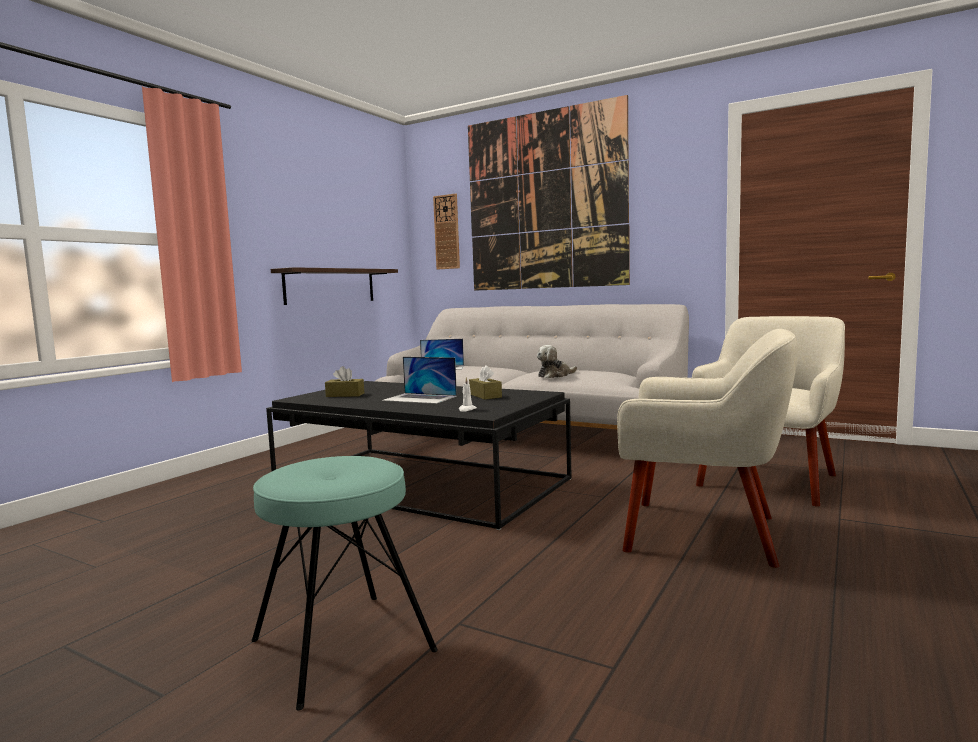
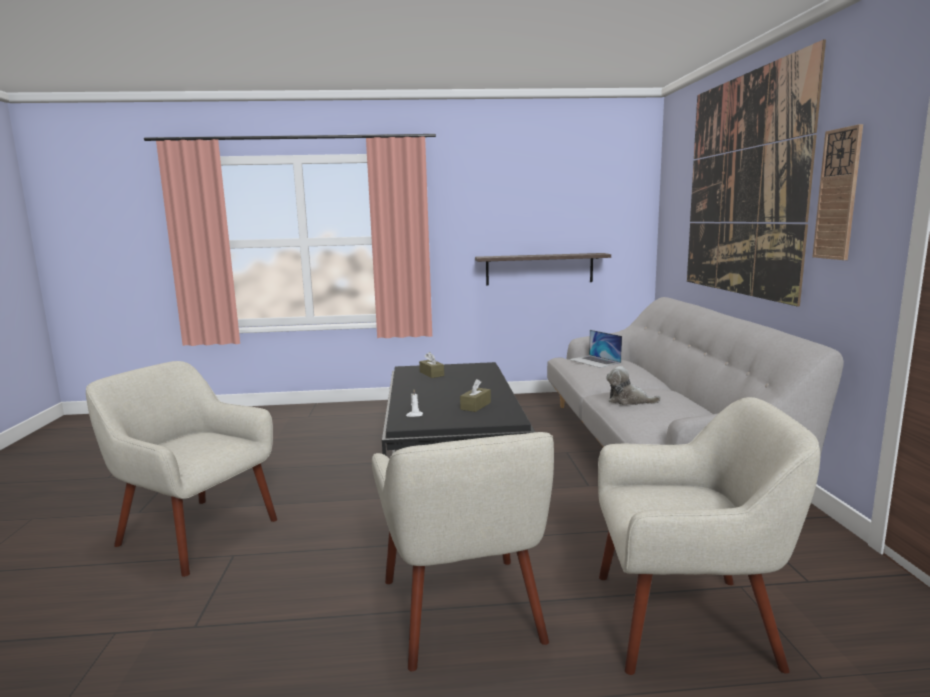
camera: 55 degrees right, 5 degrees up
turquoise stool [251,456,438,710] -> beige armchair [86,361,277,577]
laptop [382,357,457,404] -> none
wall clock [433,193,460,270] -> wall clock moved to [813,124,863,260]

